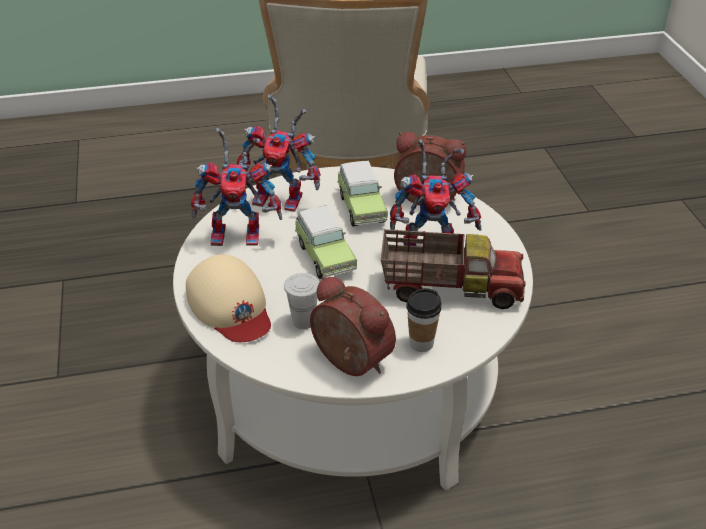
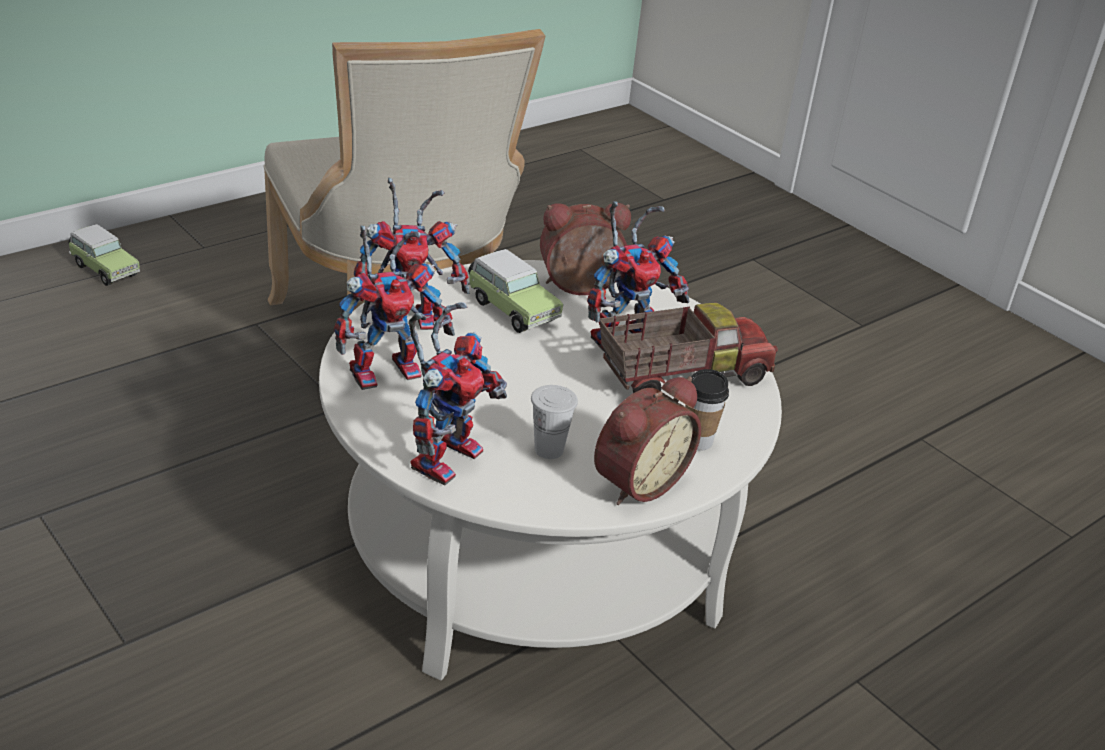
camera: 30 degrees left, 5 degrees down
beige cap [186,254,271,342] -> toy robot [408,302,507,486]
toy car [294,205,357,279] -> toy car moved to [69,224,140,286]
alarm clock [310,276,396,376] -> alarm clock turned 120 degrees clockwise [594,376,701,505]

